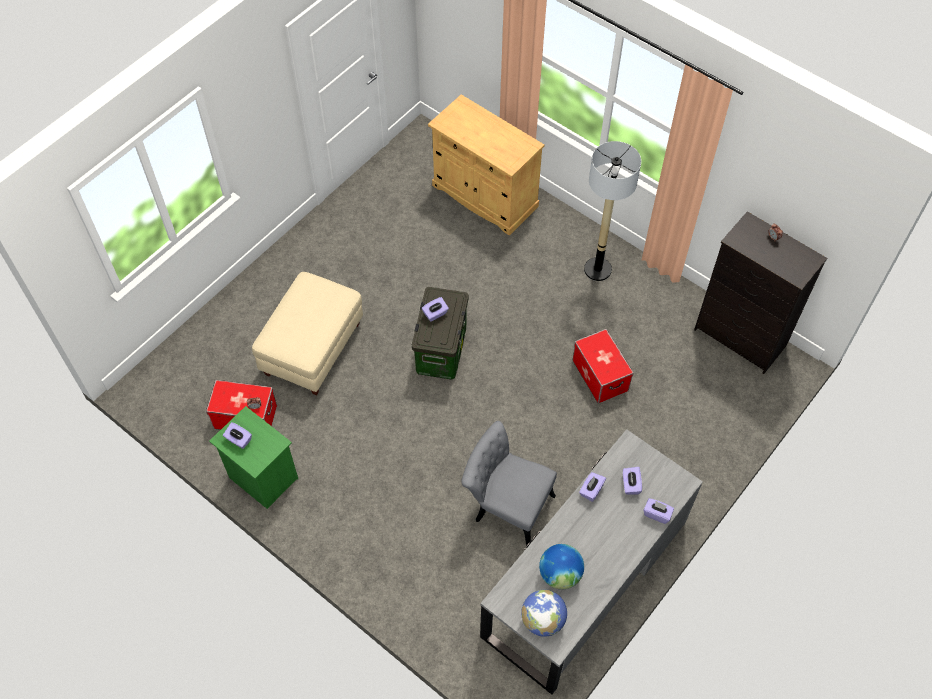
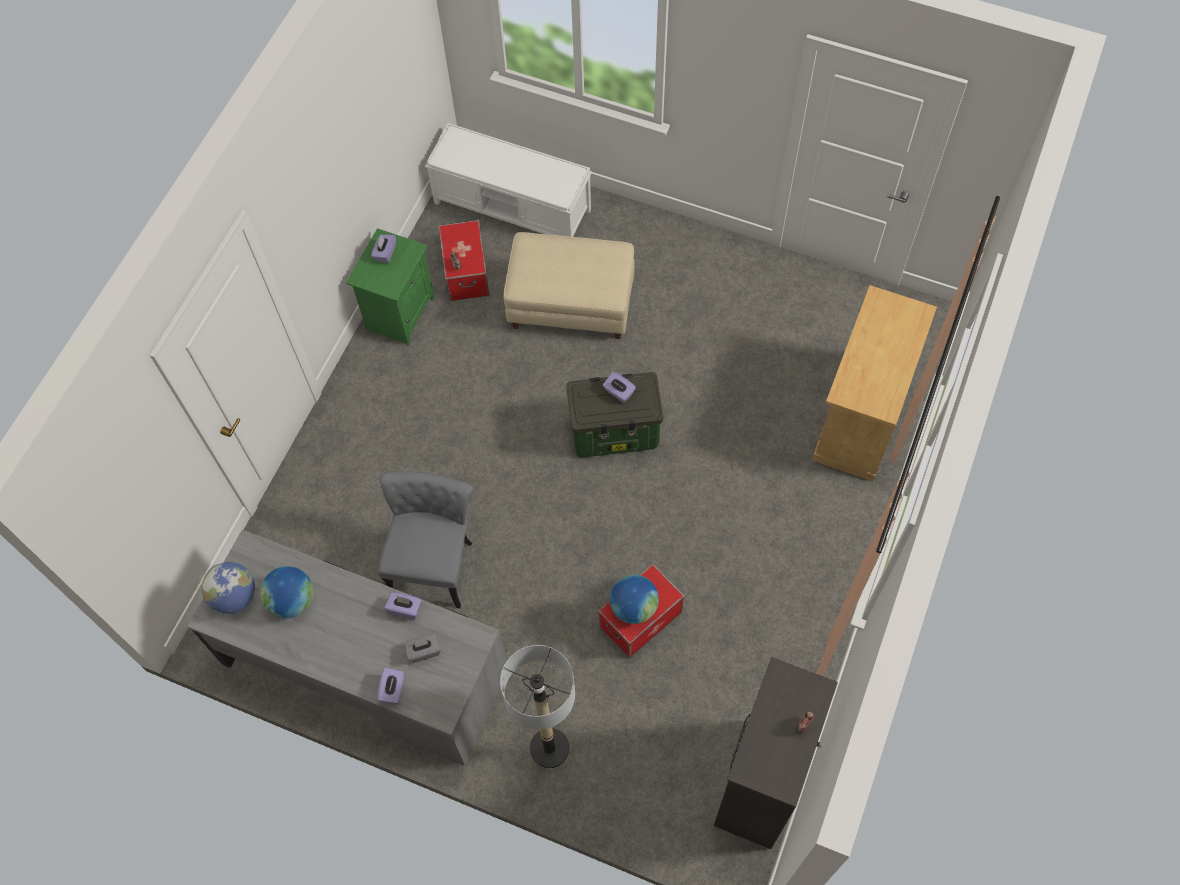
camera: 75 degrees right, 5 degrees up
floor lamp [584,141,641,281] -> floor lamp moved to [500,645,575,768]
purple tissue box [623,467,642,495] -> grey tissue box [404,634,441,663]
none -> white bench [425,123,592,237]
none -> globe [610,575,659,624]

